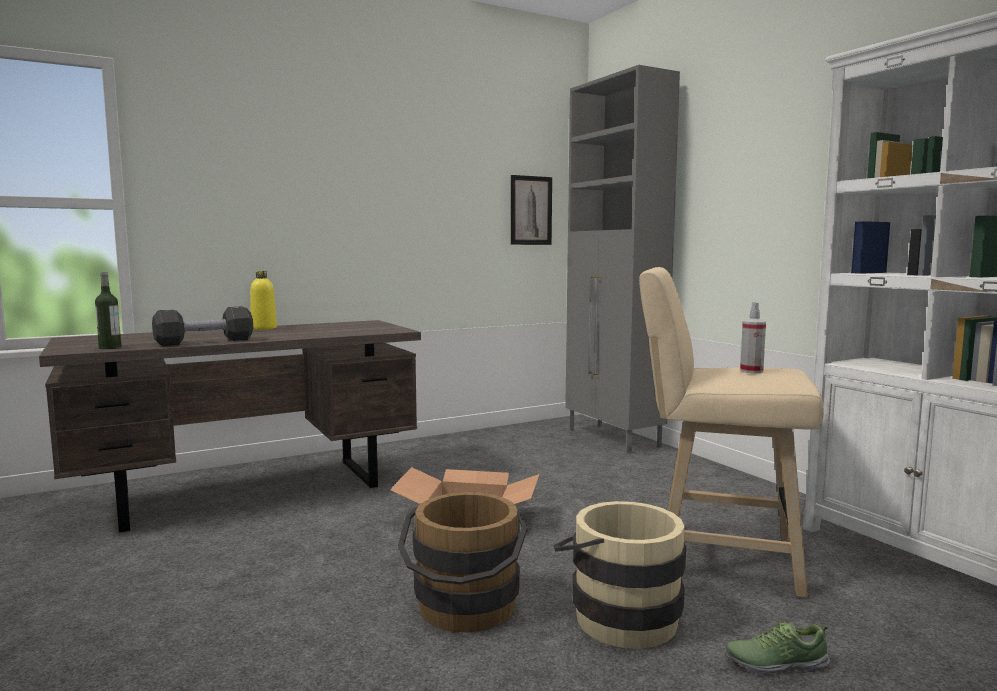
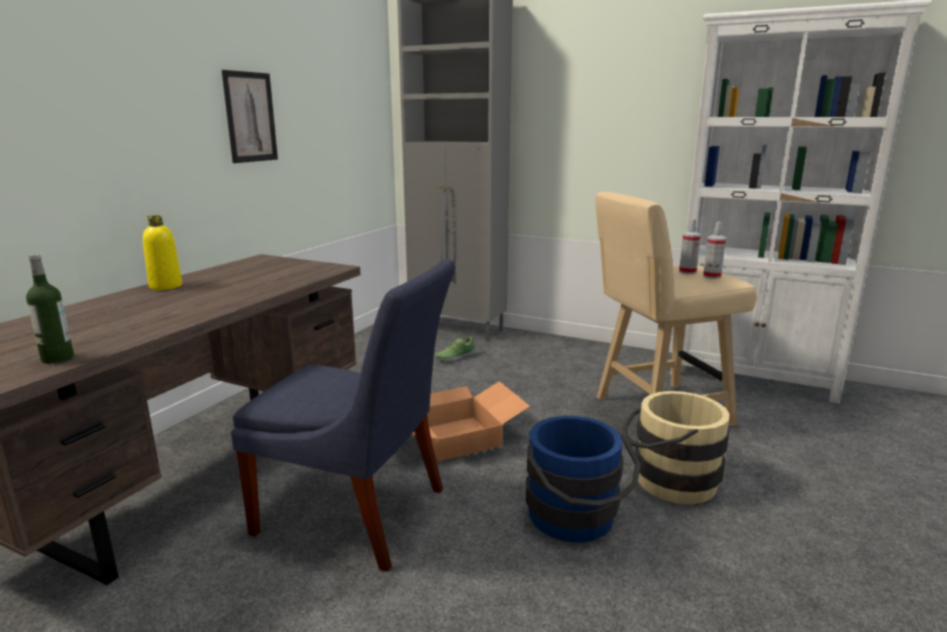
camera: 35 degrees left, 10 degrees up
black dumbbell [152,306,253,346] -> none
brown bucket [398,492,528,632] -> blue bucket [526,416,641,542]
picture [511,175,552,245] -> picture moved to [222,70,278,163]
shoe [726,622,830,675] -> shoe moved to [435,336,476,363]
none -> blue chair [231,259,456,572]
none -> spray bottle [703,222,726,279]

